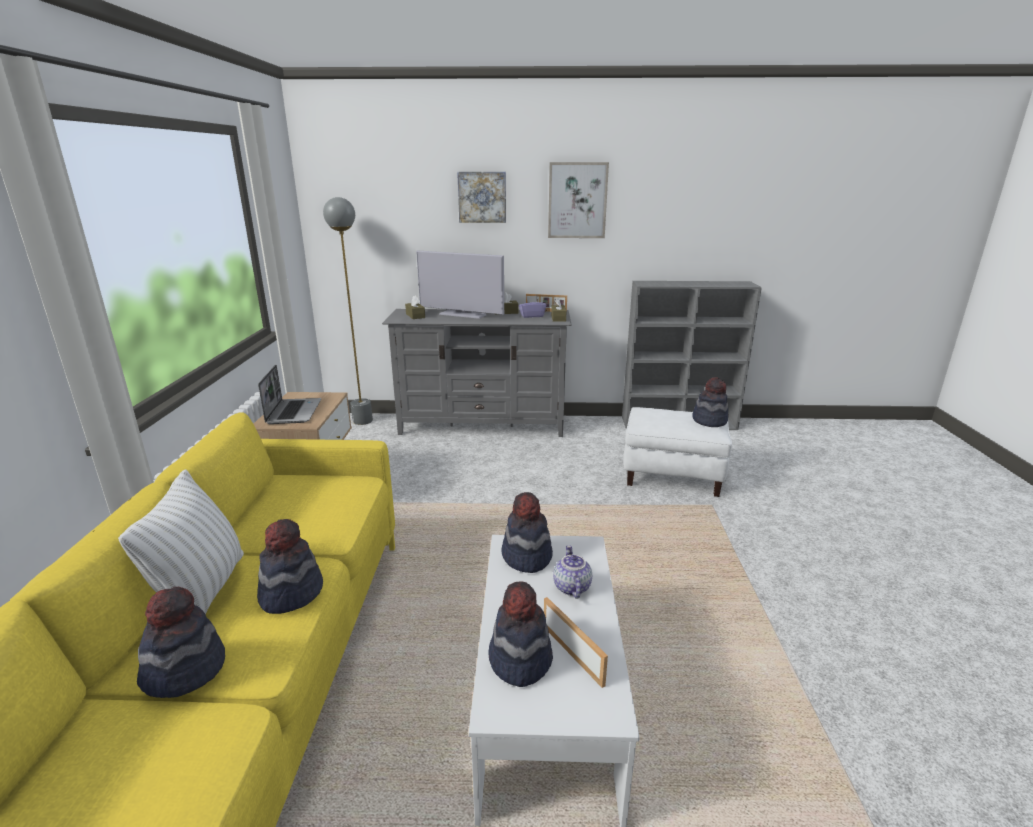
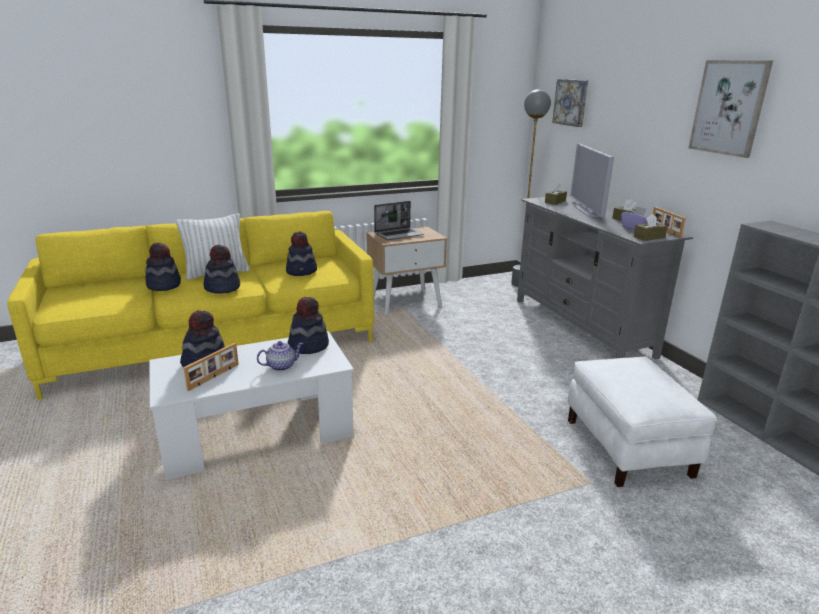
camera: 65 degrees right, 0 degrees up
picture [457,172,506,223] -> picture moved to [552,79,588,127]
hat [692,377,729,427] -> hat moved to [286,231,317,276]

